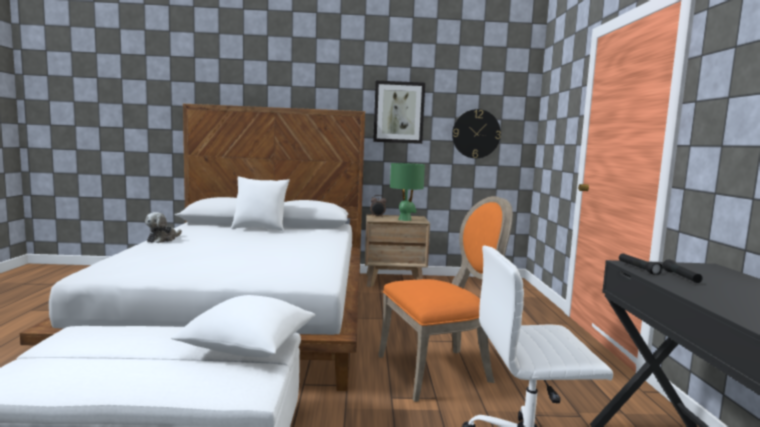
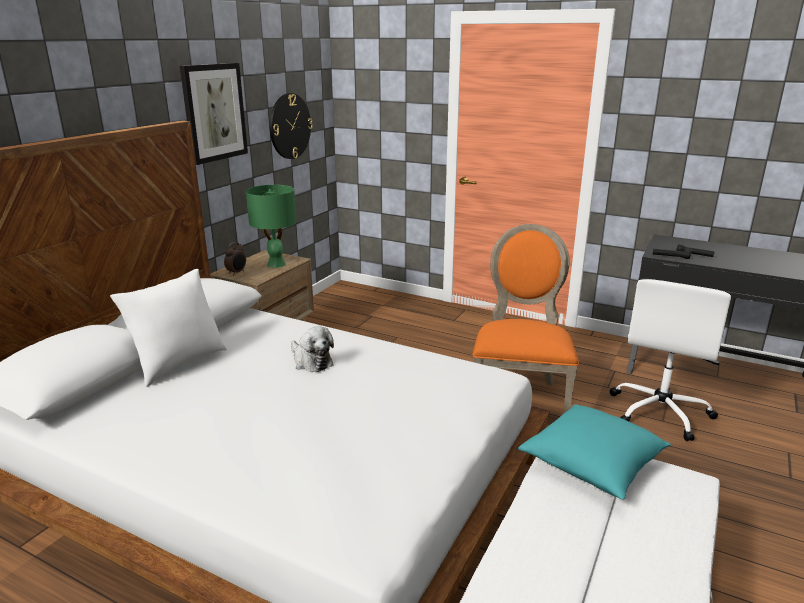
camera: 60 degrees left, 15 degrees up
plush toy [145,212,182,243] -> plush toy moved to [291,326,334,372]
white pillow [171,295,315,357] -> turquoise pillow [518,404,671,500]

